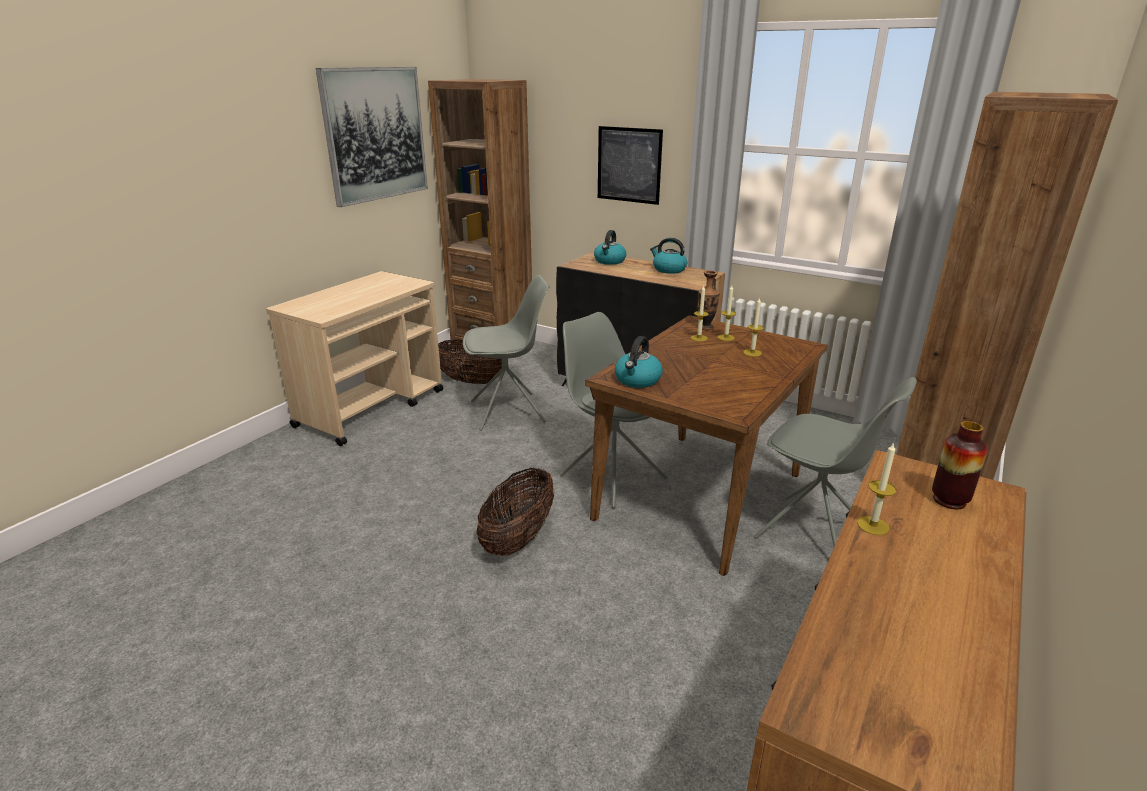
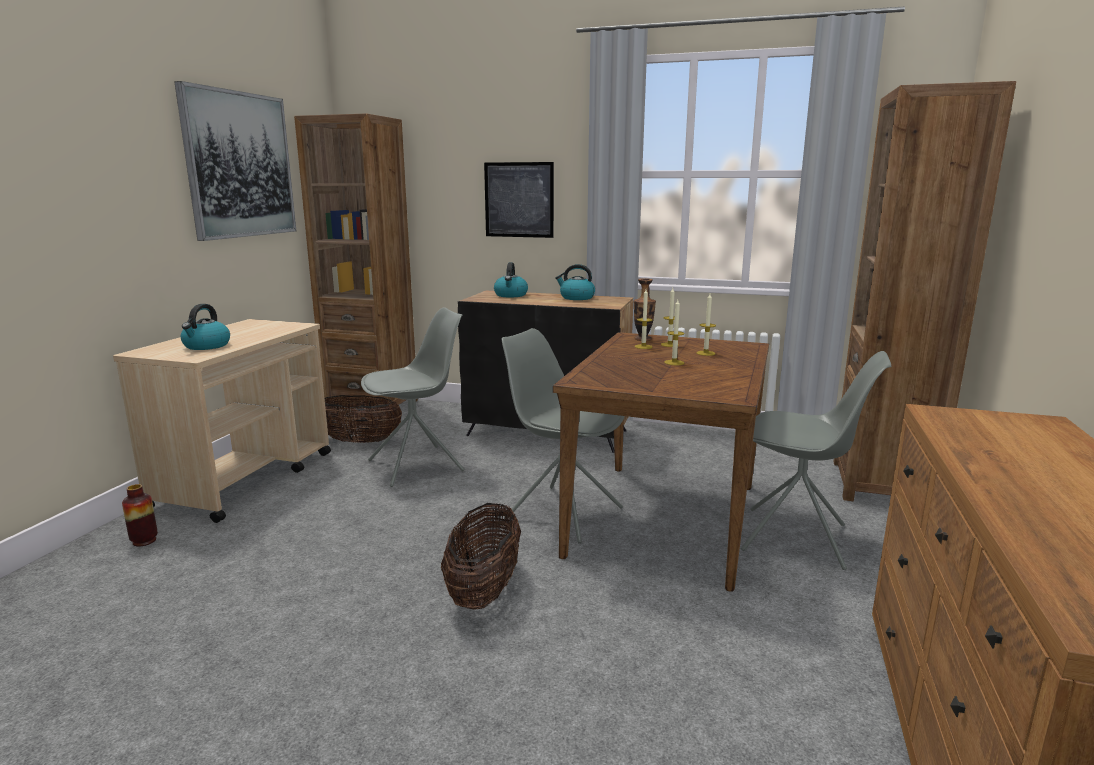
camera: 15 degrees left, 10 degrees down
kettle [615,336,663,388] -> kettle moved to [181,304,230,350]
candle [857,442,897,535] -> candle moved to [664,300,685,365]
vase [932,421,988,509] -> vase moved to [122,484,158,546]

